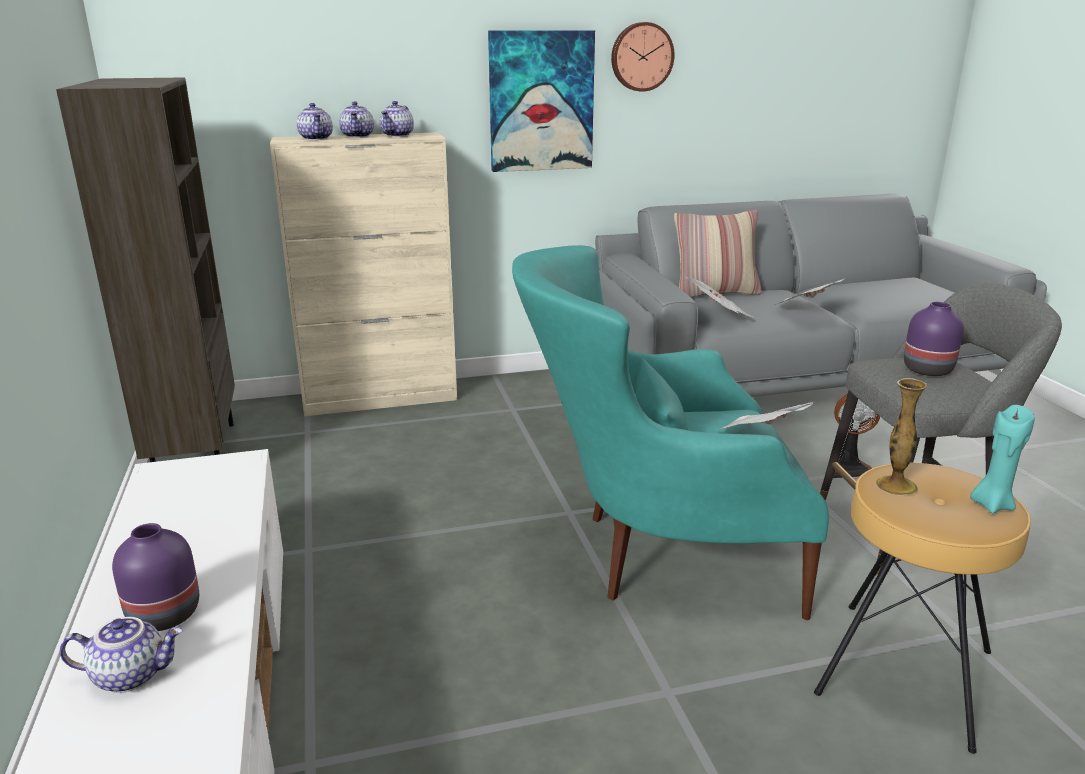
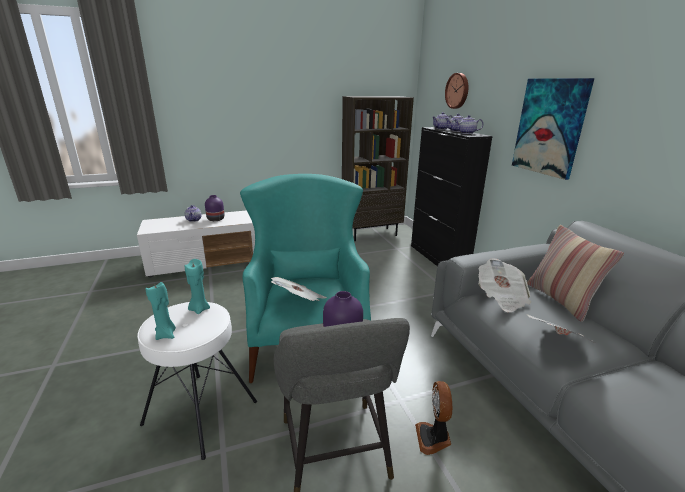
camera: 85 degrees right, 0 degrees up
beige cabinet [270,132,457,416] -> black cabinet [411,127,493,266]
wall clock [611,22,675,92] -> wall clock moved to [445,73,468,109]
brown stool [814,463,1031,754] -> white stool [137,302,257,460]
vase [876,378,927,496] -> turquoise candle [185,259,210,314]

